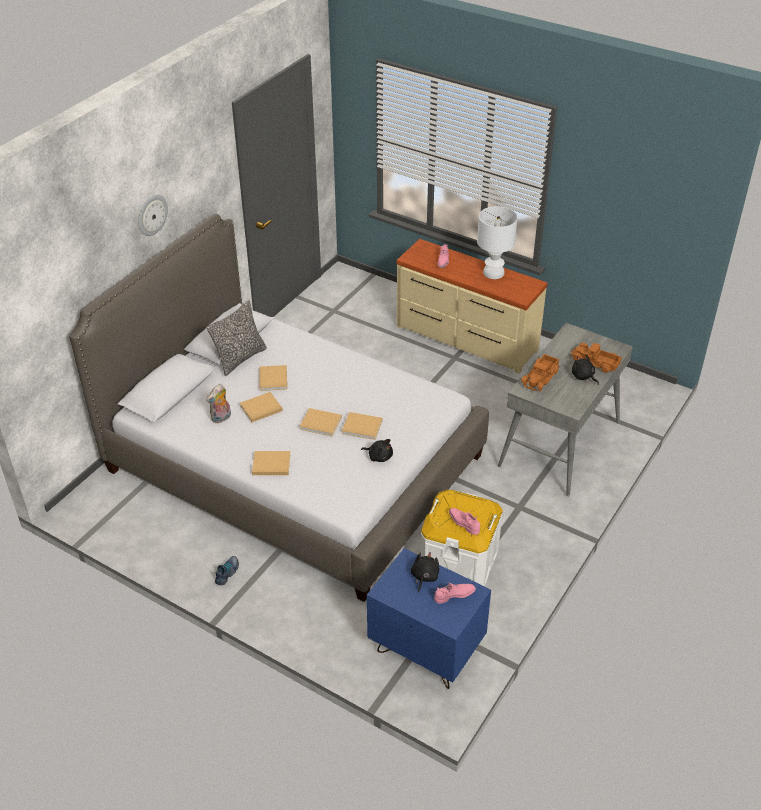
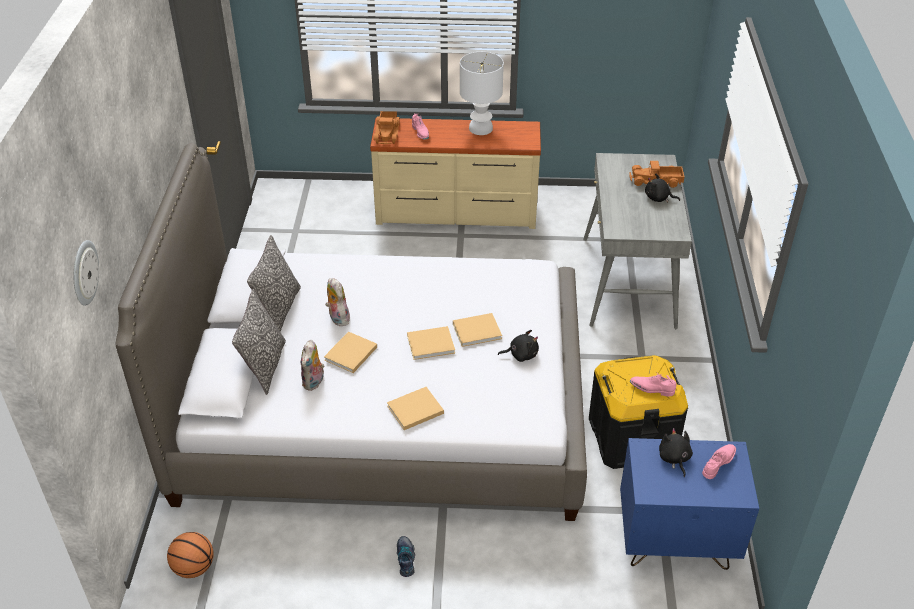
camera: 30 degrees left, 0 degrees up
wall clock [138,195,168,236] -> wall clock moved to [74,240,99,306]
beige book [259,365,287,391] -> plush toy [325,278,350,326]
white storage box [420,490,503,586] -> black storage box [589,355,688,469]
toy truck [521,354,559,391] -> toy truck moved to [374,111,400,144]
none -> basketball [167,532,214,578]
none -> pillow [232,289,286,395]

